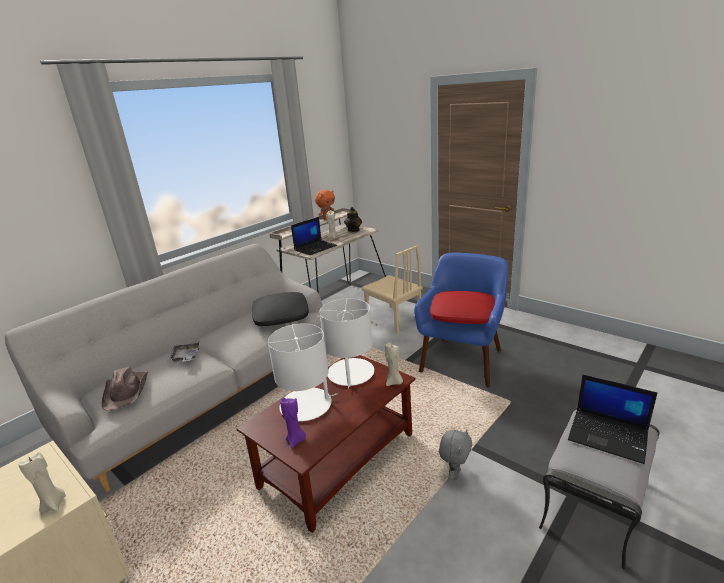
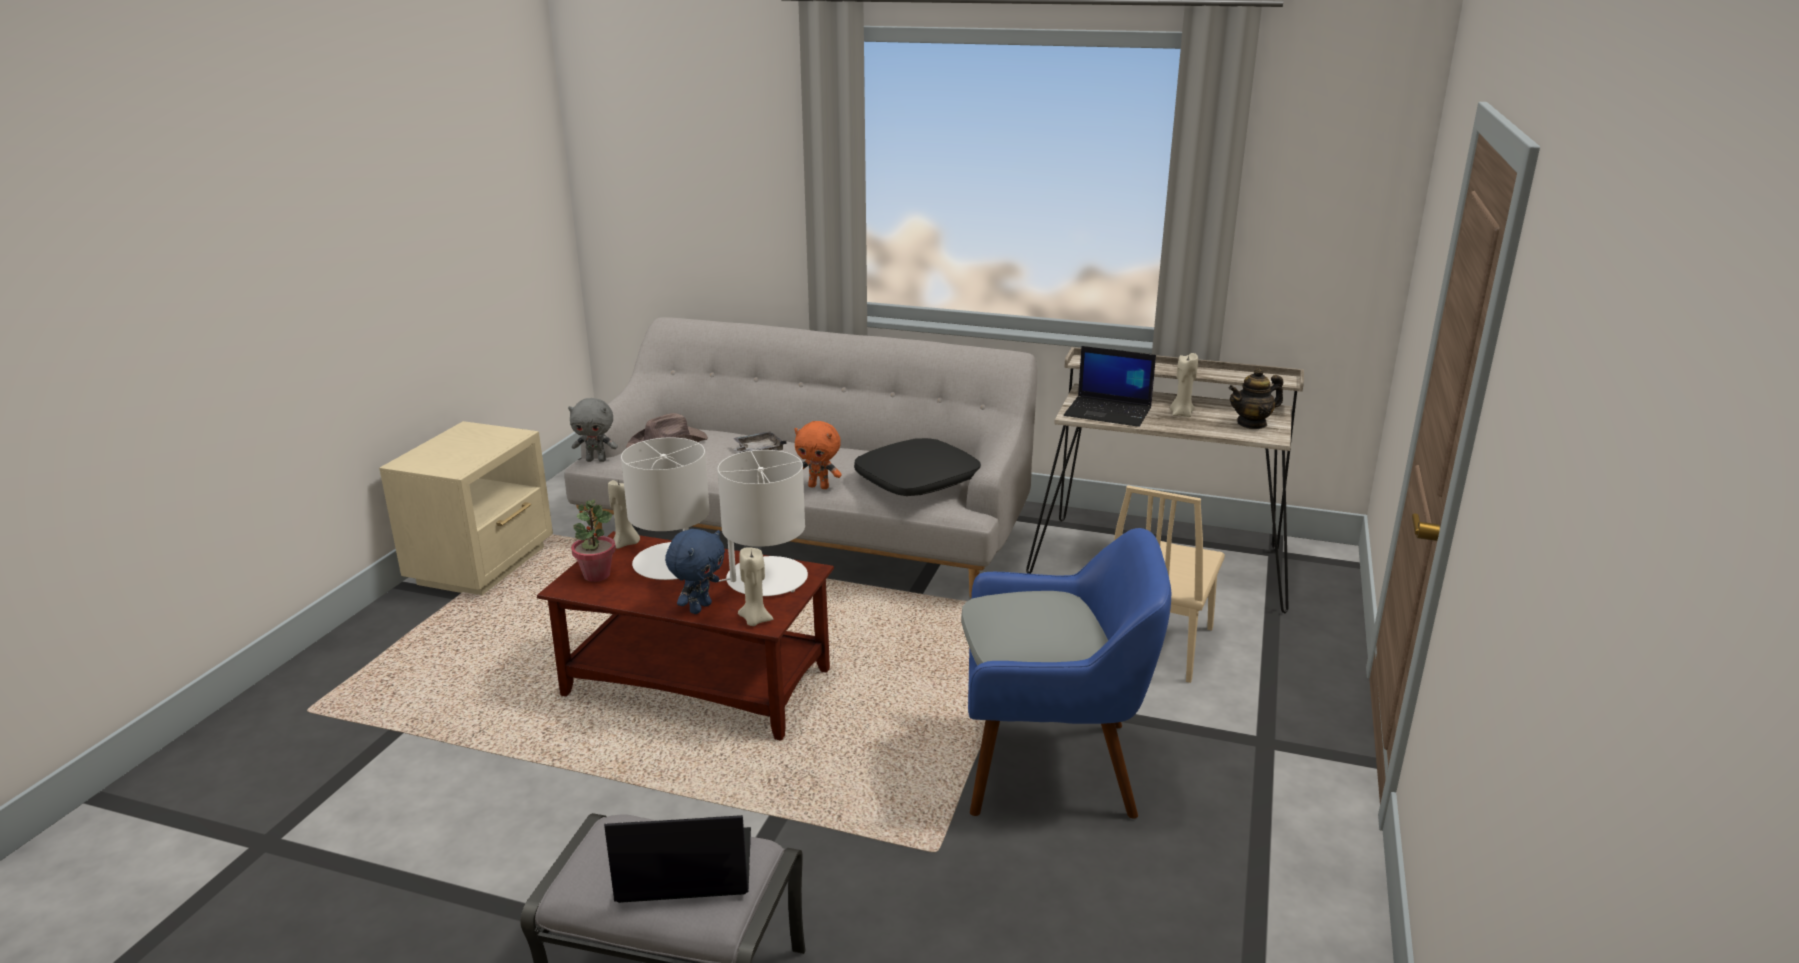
camera: 65 degrees right, 0 degrees up
beige candle [18,452,66,513] -> beige candle moved to [608,480,640,549]
purple candle [280,398,306,448] -> potted plant [571,500,616,582]
orange plush toy [315,190,335,220] -> orange plush toy moved to [794,421,842,489]
red pillow [430,291,495,324] -> grey pillow [961,591,1108,665]
grey plush toy [439,429,472,480] -> grey plush toy moved to [568,398,618,462]
laptop [568,375,657,464] -> laptop turned 75 degrees clockwise [604,815,751,903]
none -> blue plush toy [665,529,725,614]

